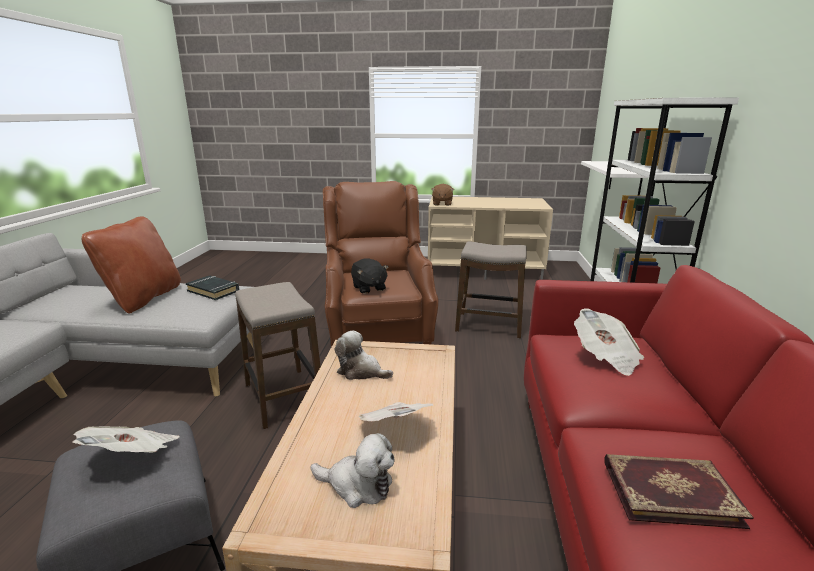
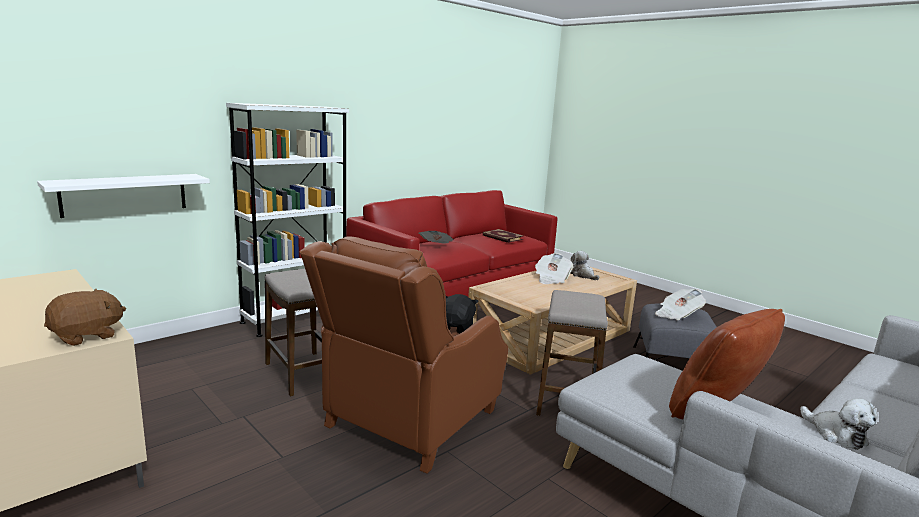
camera: 140 degrees left, 5 degrees down
black book [186,276,239,300] -> none
plush toy [335,331,393,380] -> plush toy moved to [800,398,878,450]

